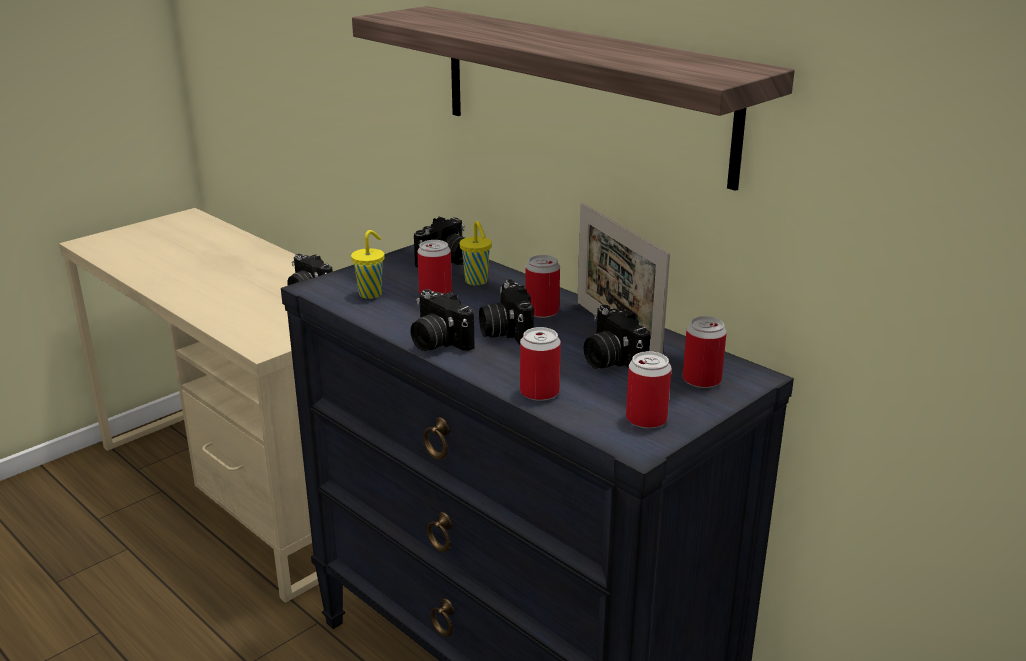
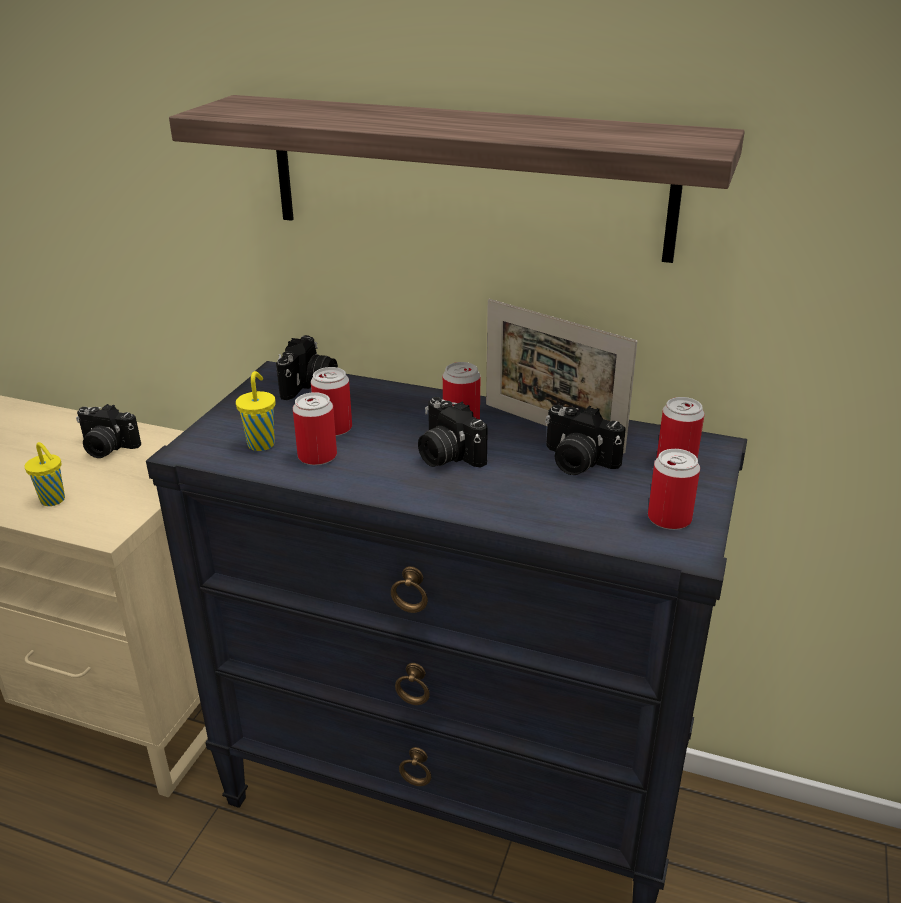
camera: 25 degrees left, 5 degrees up
camera [410,289,475,351] -> none
yellow cup [460,221,492,285] -> yellow cup moved to [24,442,65,506]
can [520,327,561,401] -> can moved to [293,392,337,465]

